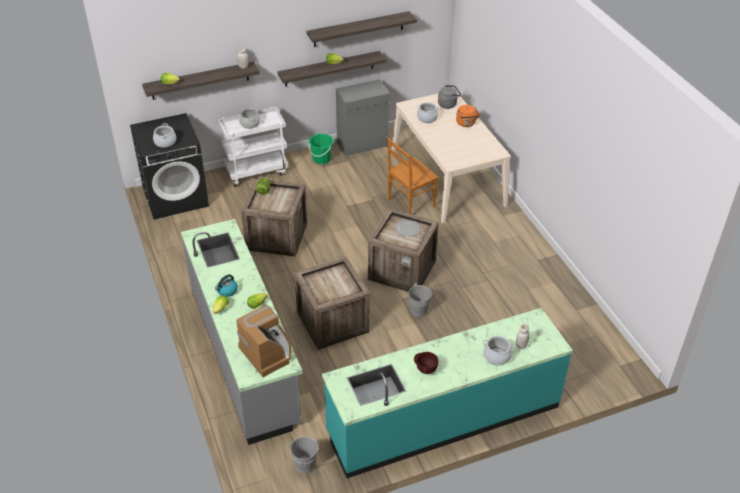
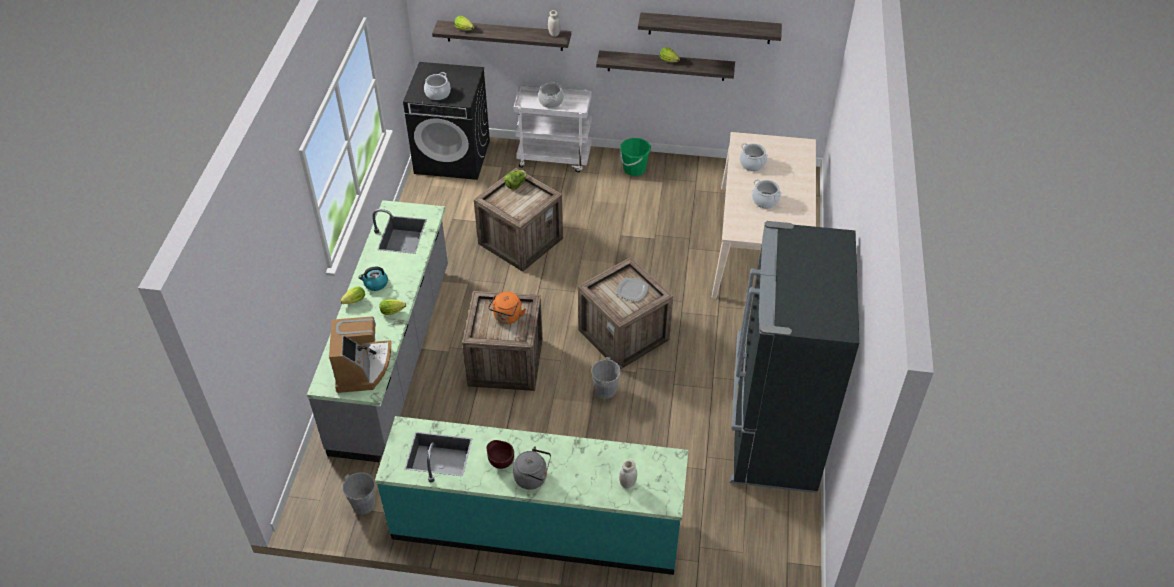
camera: 30 degrees right, 5 degrees up
grey cabinet [336,79,390,156] -> none
brown chair [388,138,439,214] -> none
grey kettle [438,85,461,109] -> grey kettle moved to [513,446,551,490]
orange kettle [456,105,481,127] -> orange kettle moved to [488,291,526,324]
cooking pot [483,336,515,365] -> cooking pot moved to [752,180,782,208]
none -> black fridge [730,221,859,493]

